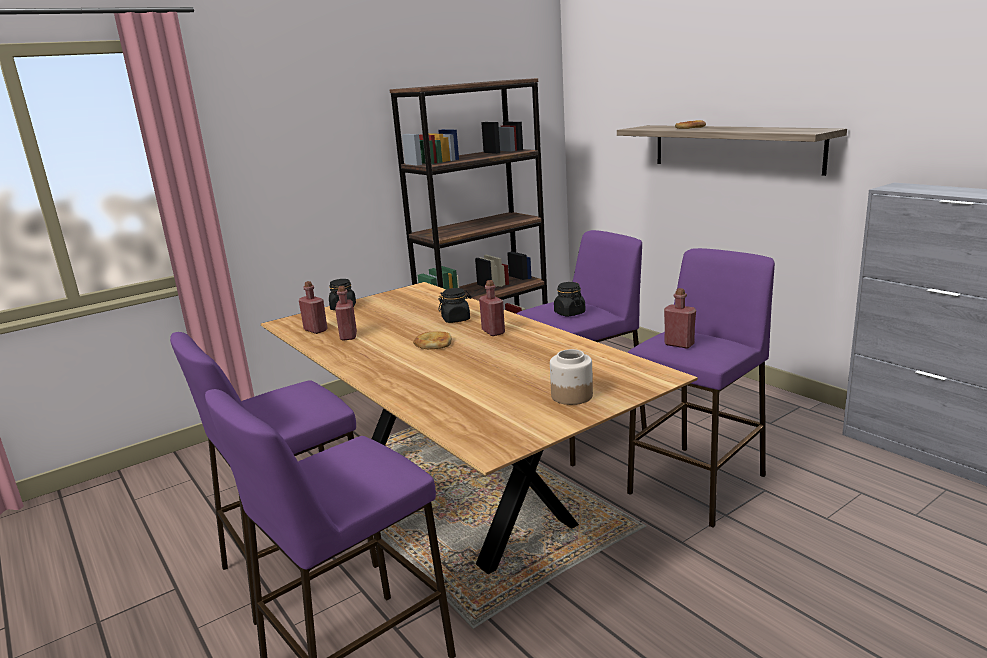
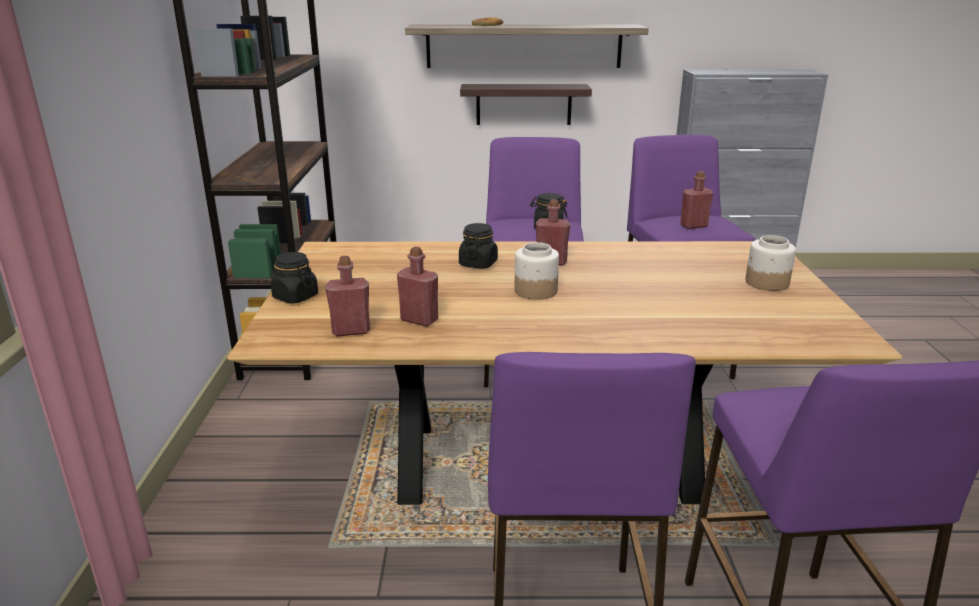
camera: 55 degrees left, 5 degrees up
bread [413,331,452,349] -> jar [515,242,559,300]
none -> shelf [460,84,592,125]

